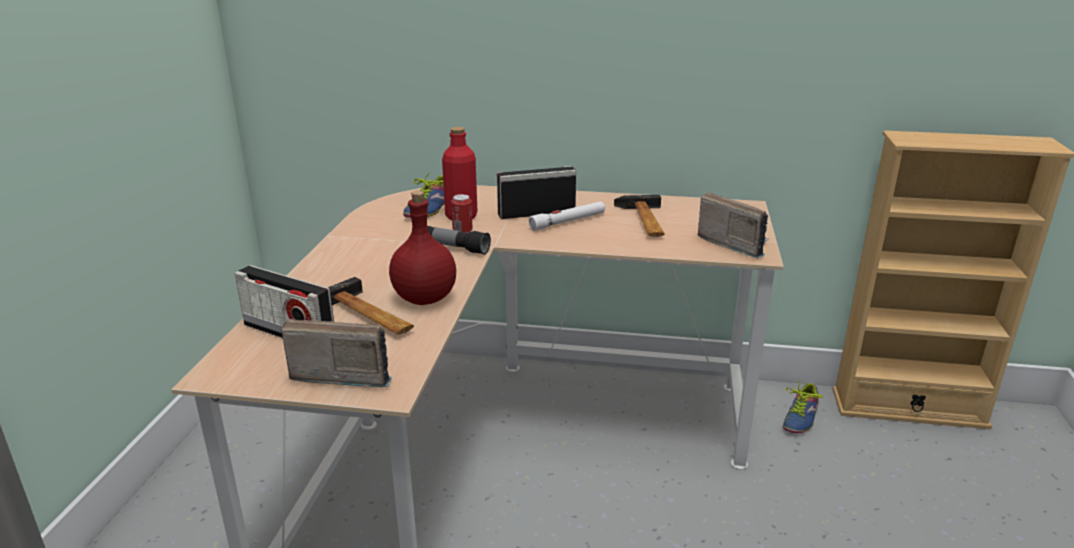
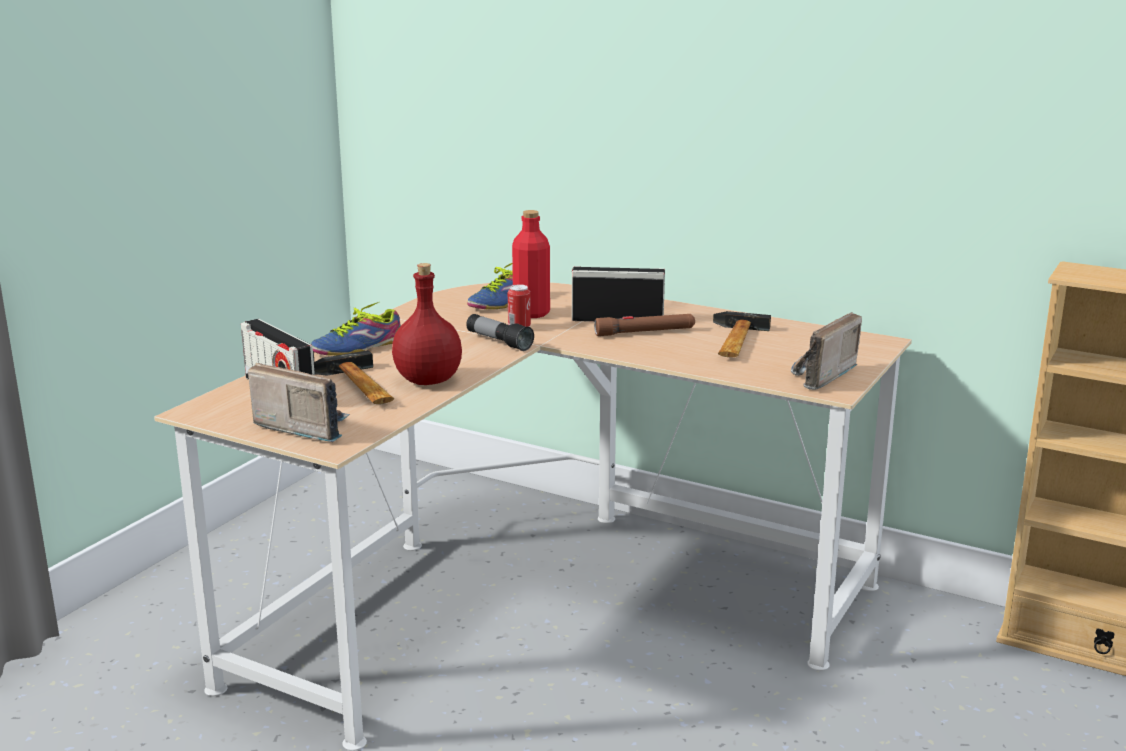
camera: 20 degrees right, 5 degrees down
white flashlight [529,202,605,231] -> brown flashlight [594,314,695,336]
radio [698,192,769,258] -> radio turned 120 degrees counterclockwise [791,312,862,390]
shoe [783,381,823,433] -> shoe moved to [311,302,401,356]

